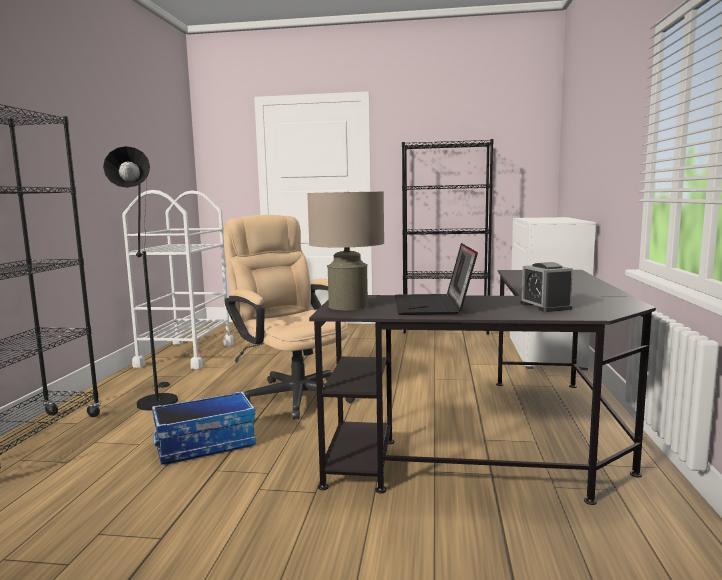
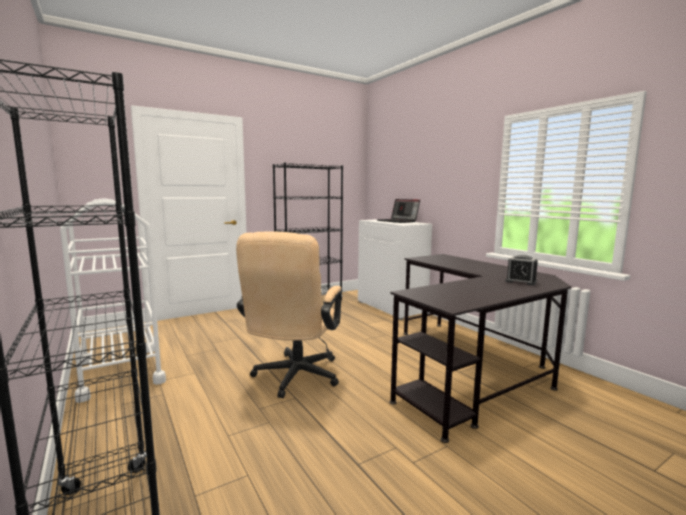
camera: 40 degrees left, 0 degrees up
black floor lamp [103,146,178,411] -> none
storage box [152,391,256,465] -> none
beige office chair [223,215,355,419] -> beige office chair turned 90 degrees counterclockwise [236,231,342,398]
beige table lamp [307,192,384,310] -> none
laptop [395,243,478,315] -> laptop moved to [377,199,420,223]

